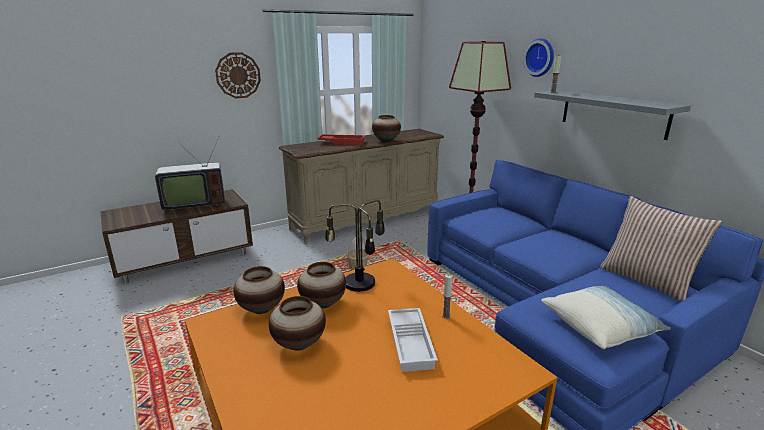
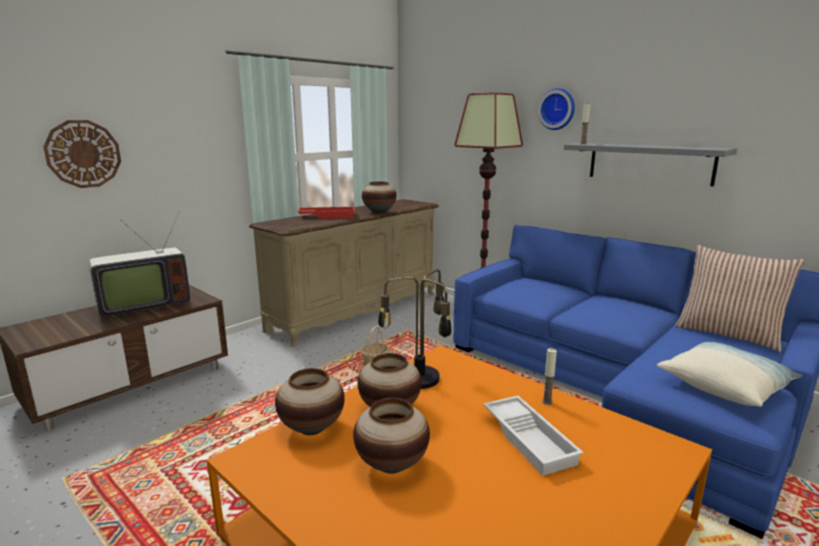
camera: 15 degrees left, 5 degrees down
wall clock [215,52,261,99] -> wall clock moved to [43,120,121,188]

